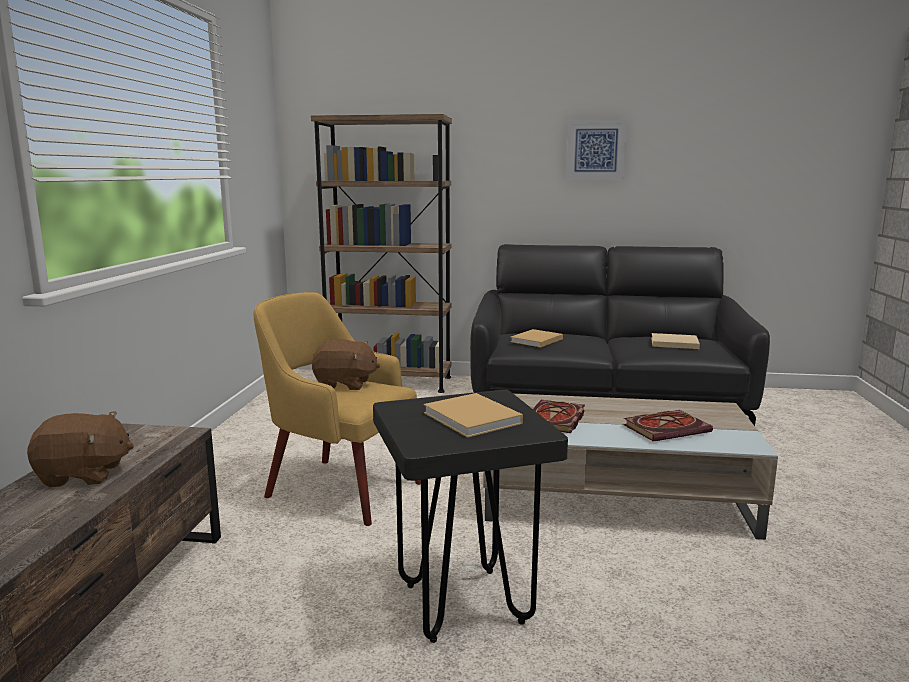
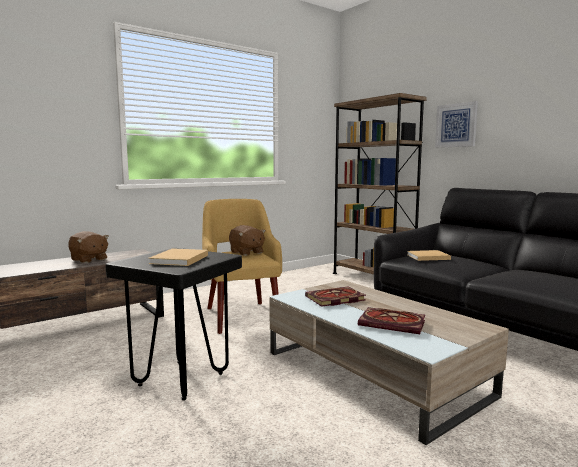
camera: 45 degrees right, 5 degrees down
picture [566,120,627,179] -> picture moved to [435,101,478,148]
beige book [651,333,700,349] -> none

